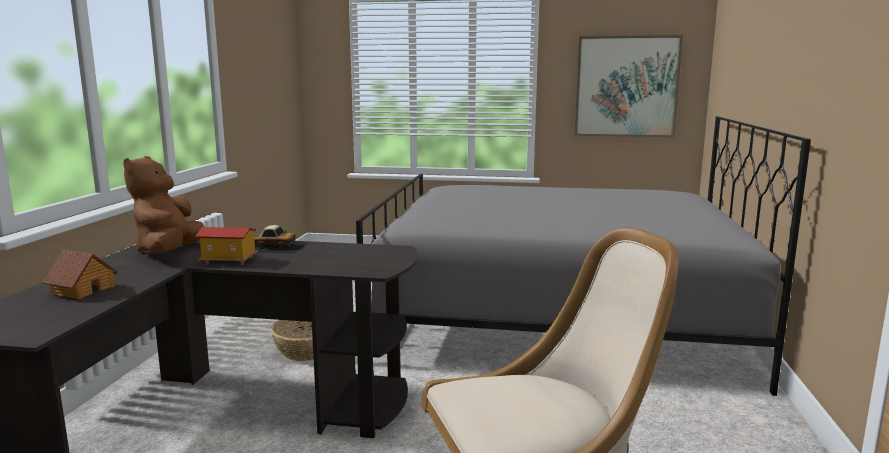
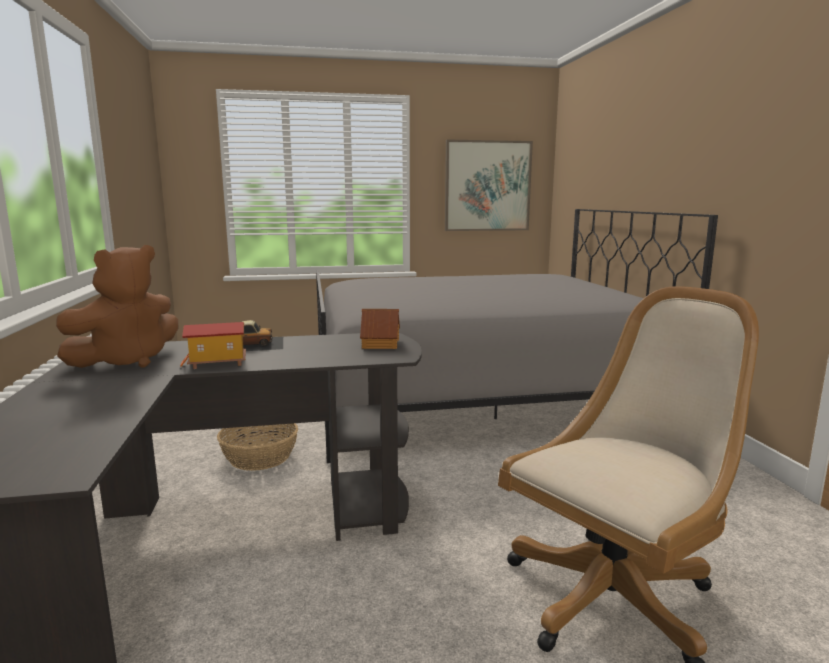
camera: 20 degrees left, 0 degrees up
toy house [42,250,118,299] -> toy house moved to [360,309,400,349]
brown plush toy [123,156,204,253] -> brown plush toy turned 120 degrees counterclockwise [56,245,178,368]

